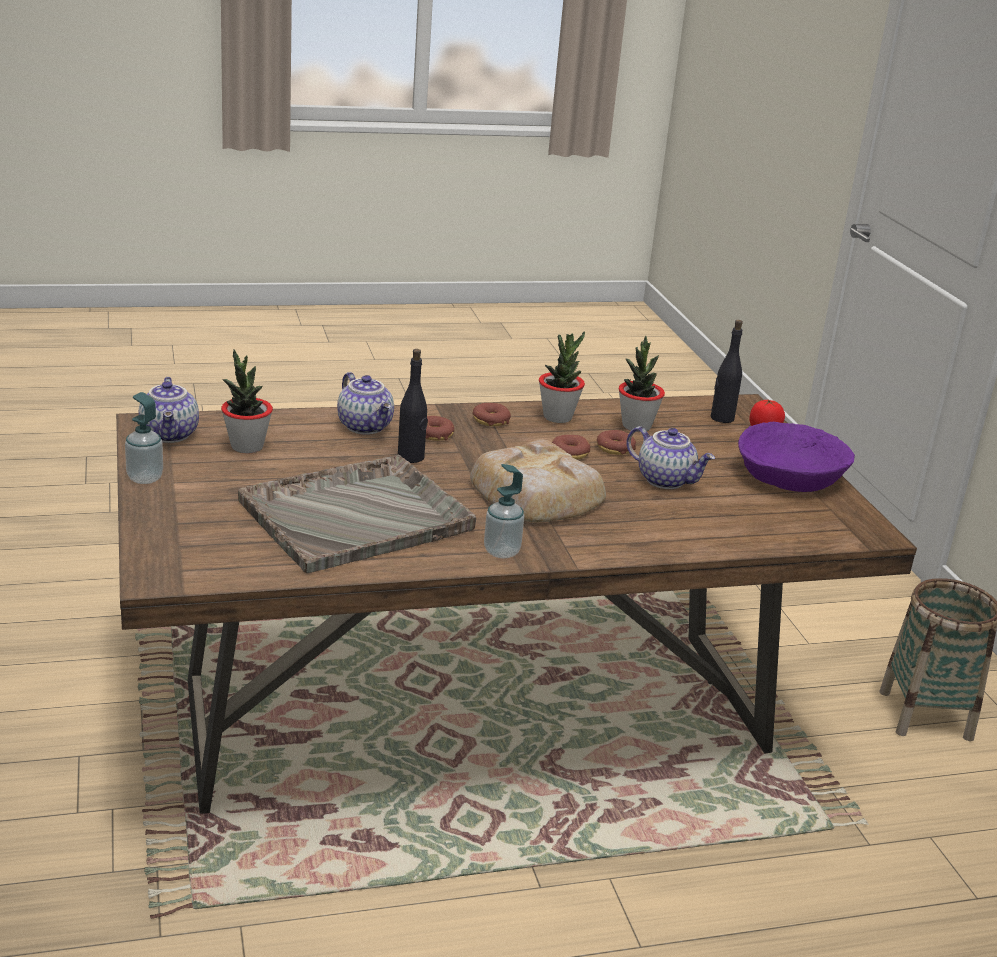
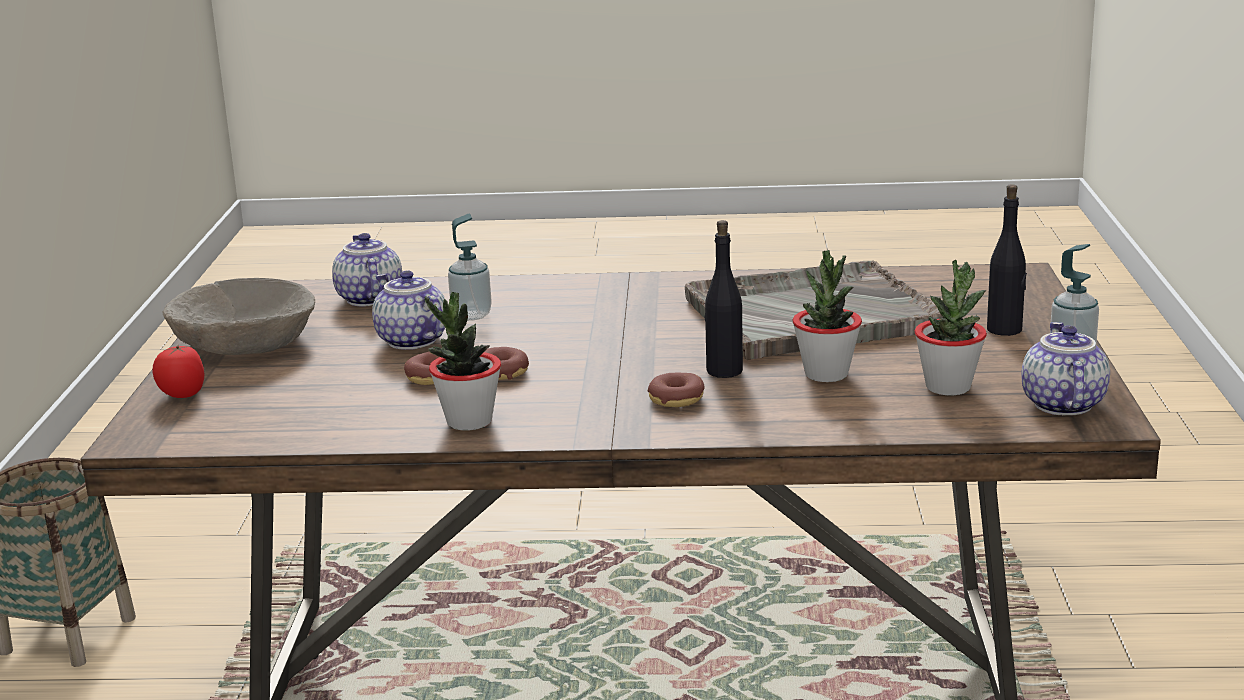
camera: 160 degrees left, 5 degrees down
teapot [337,372,394,435] -> teapot moved to [332,233,402,307]
bread [470,439,606,522] -> none
donut [472,403,511,426] -> none
soap dispenser [484,464,524,559] -> soap dispenser moved to [448,214,492,321]
potted plant [619,336,665,432] -> potted plant moved to [793,250,862,382]
black bottle [711,320,743,423] -> black bottle moved to [987,184,1027,336]
purple bowl [738,422,855,492] -> beige bowl [163,278,315,355]

